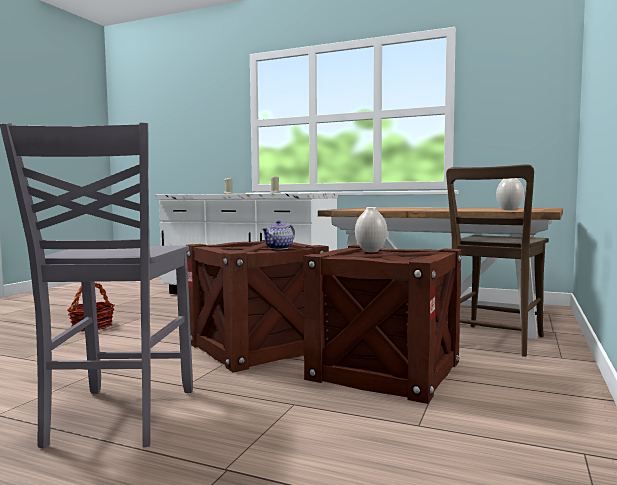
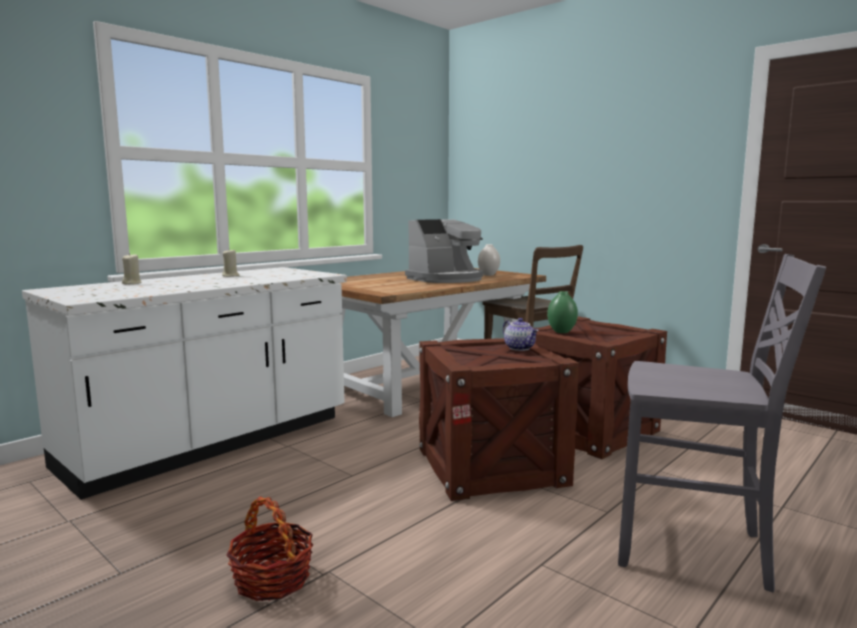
camera: 70 degrees left, 5 degrees up
white vase [355,207,387,252] -> green vase [547,291,578,333]
none -> coffee machine [405,219,484,283]

